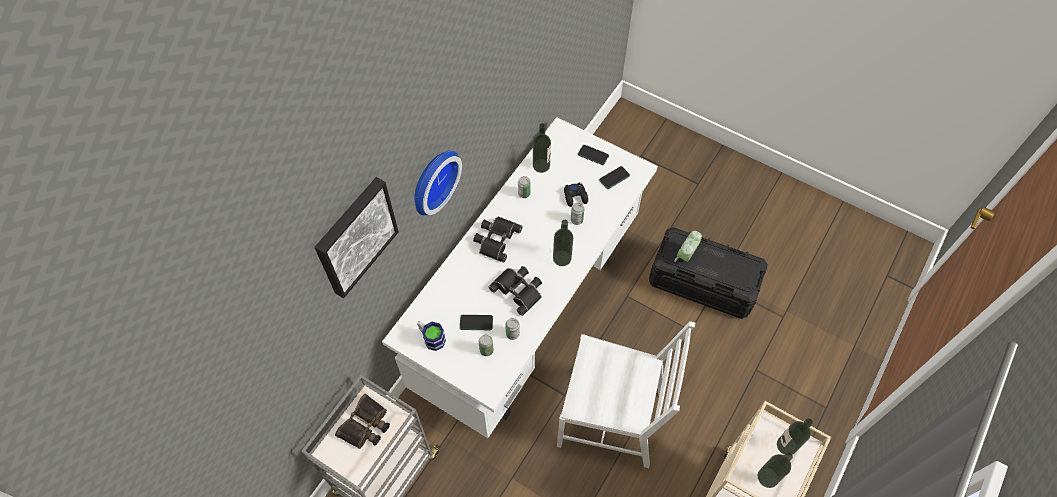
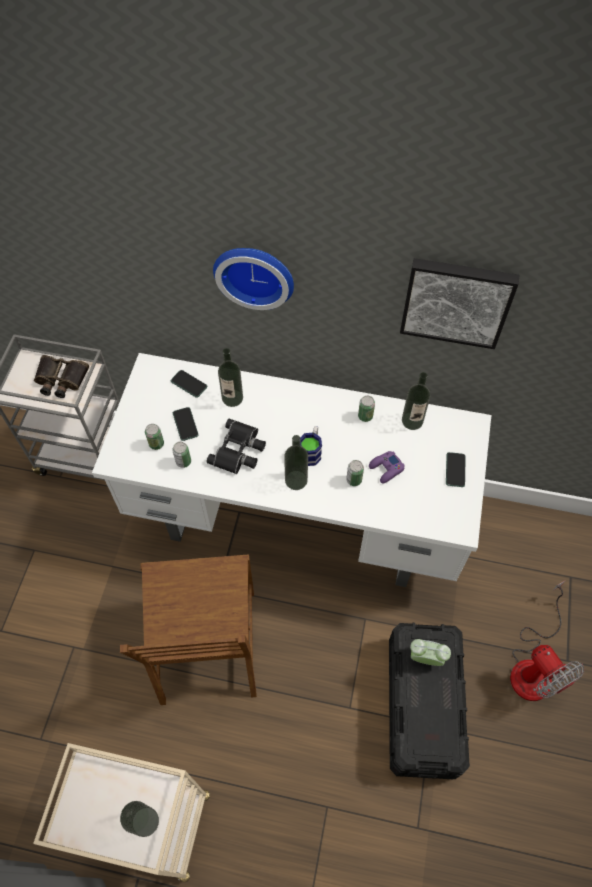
camera: 70 degrees right, 0 degrees up
picture [314,177,399,298] -> picture moved to [400,258,519,349]
mug [417,321,446,351] -> mug moved to [300,426,322,466]
black binoculars [473,216,522,263] -> none
white chair [557,321,695,468] -> brown chair [120,555,257,705]
black game controller [564,183,588,207] -> purple game controller [369,451,405,483]
phone [599,166,630,189] -> phone moved to [171,370,207,398]
bottle [758,453,793,488] -> bottle moved to [218,348,243,407]
none -> fan [510,580,584,701]

